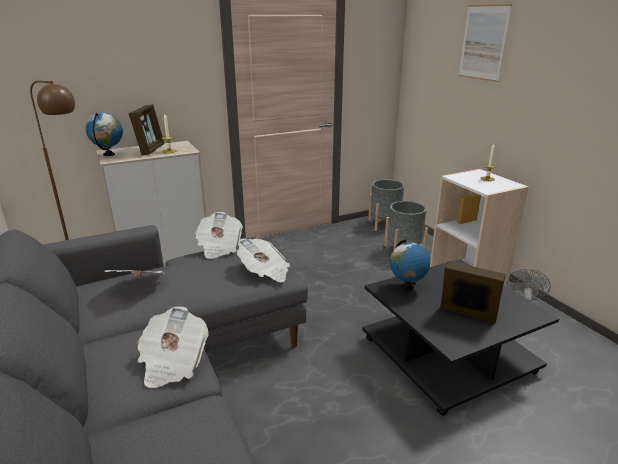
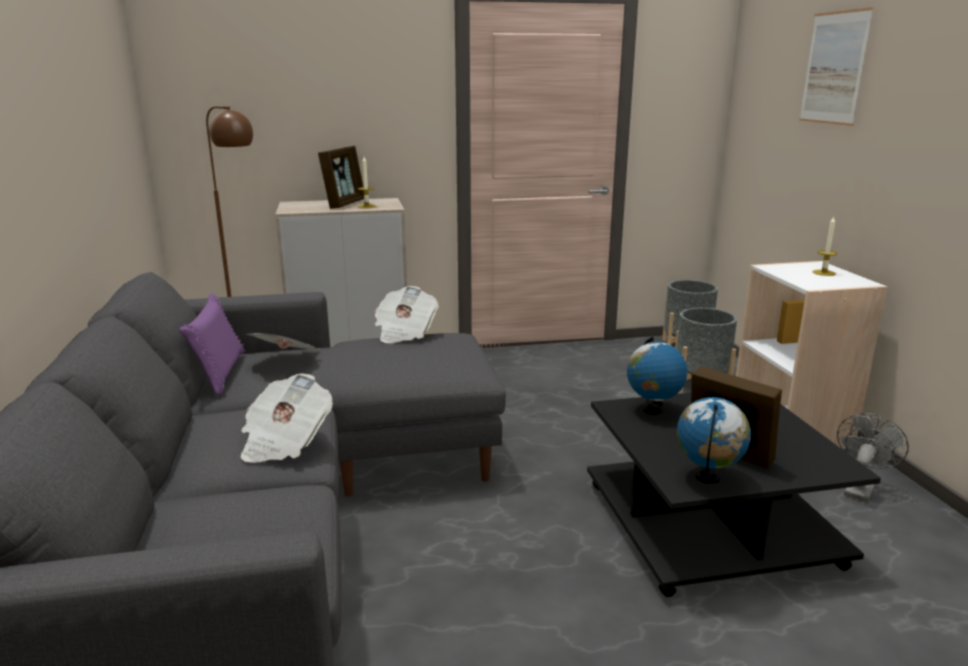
camera: 15 degrees right, 5 degrees down
globe [86,113,123,156] -> globe moved to [677,397,751,484]
newspaper [237,238,290,282] -> none
none -> purple pillow [179,293,245,395]

